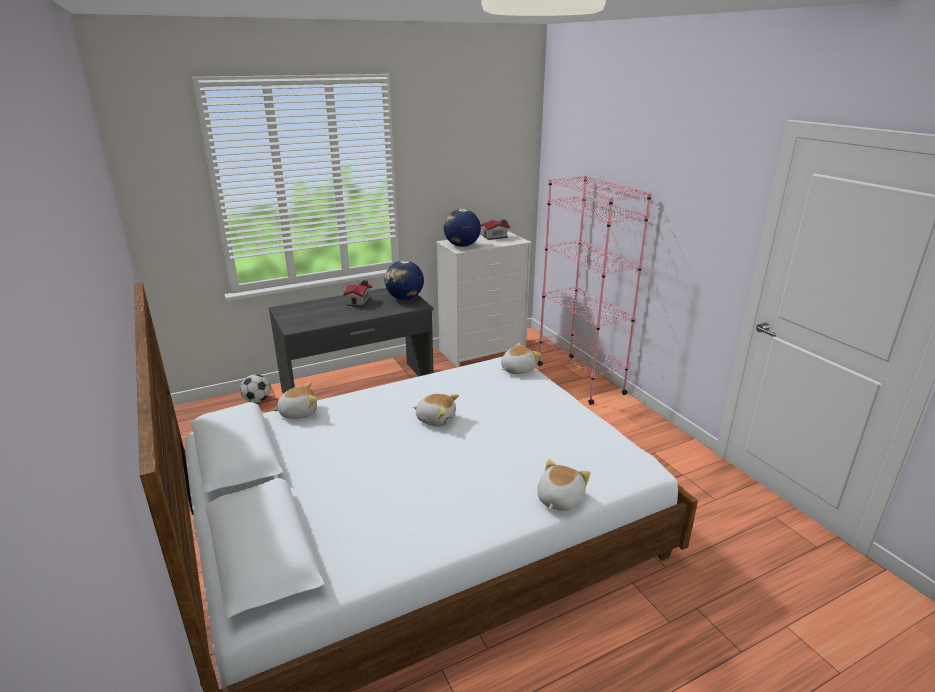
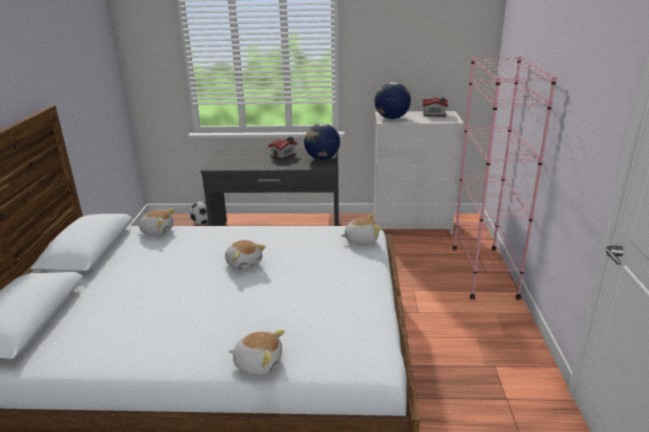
camera: 30 degrees right, 0 degrees up
plush toy [537,459,590,511] -> plush toy turned 45 degrees clockwise [229,330,285,375]

